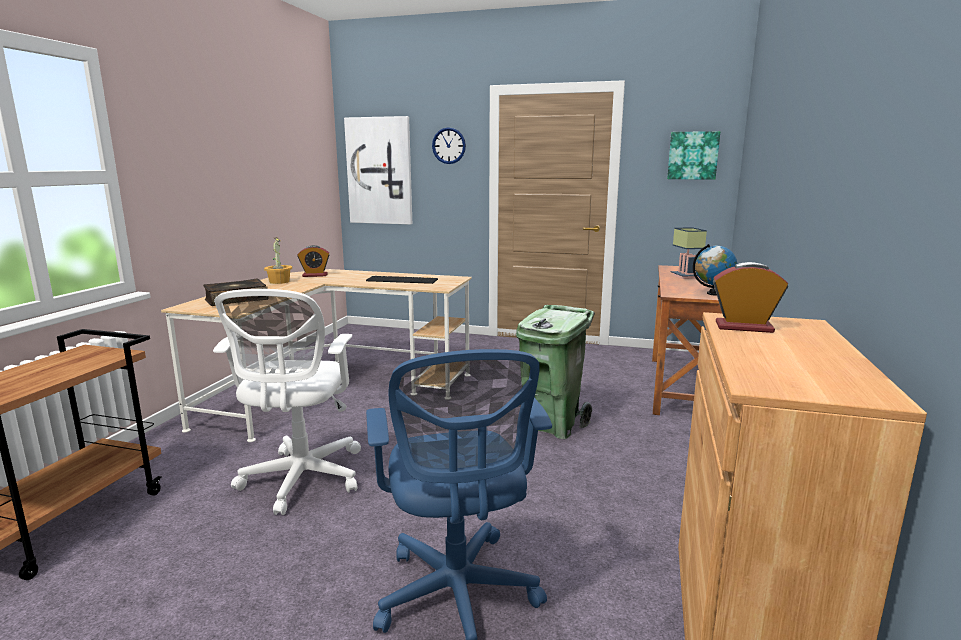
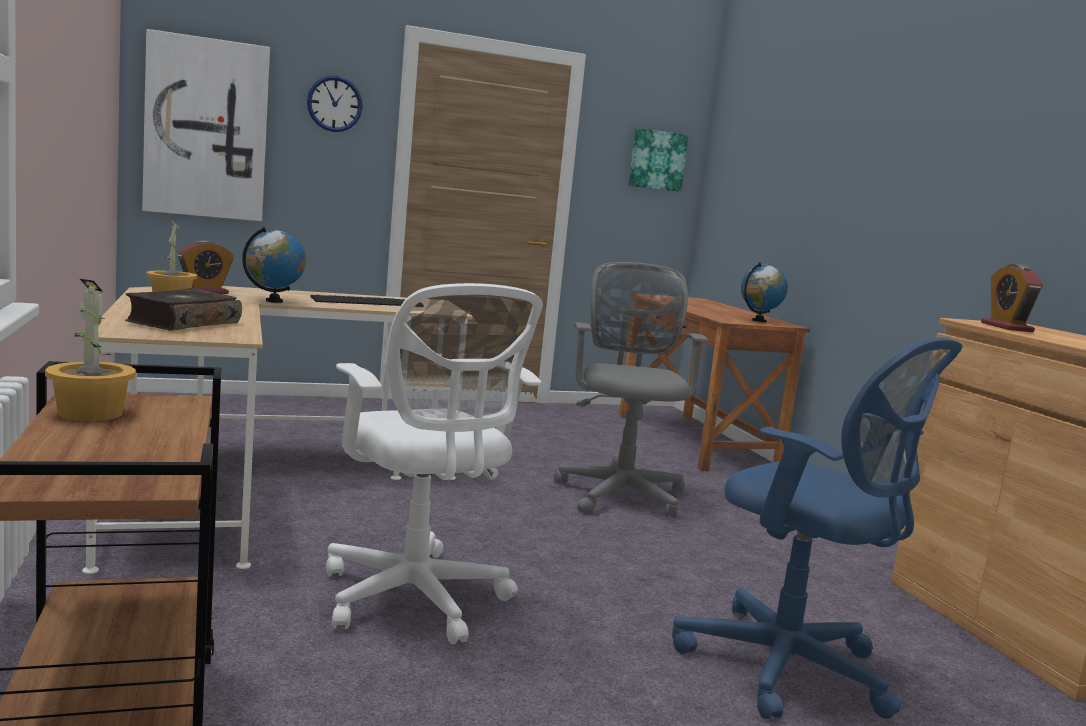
camera: 35 degrees left, 5 degrees down
green trash can [516,305,595,439] -> grey office chair [554,262,709,518]
table lamp [671,227,707,279] -> none
alarm clock [713,262,788,333] -> alarm clock turned 75 degrees counterclockwise [981,263,1043,332]
none -> potted plant [45,279,136,421]
none -> globe [242,227,306,303]

